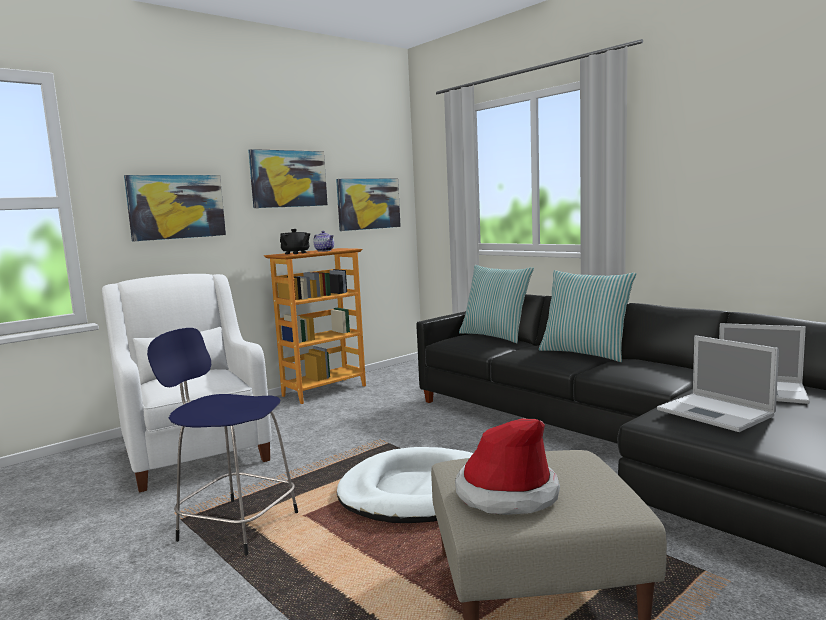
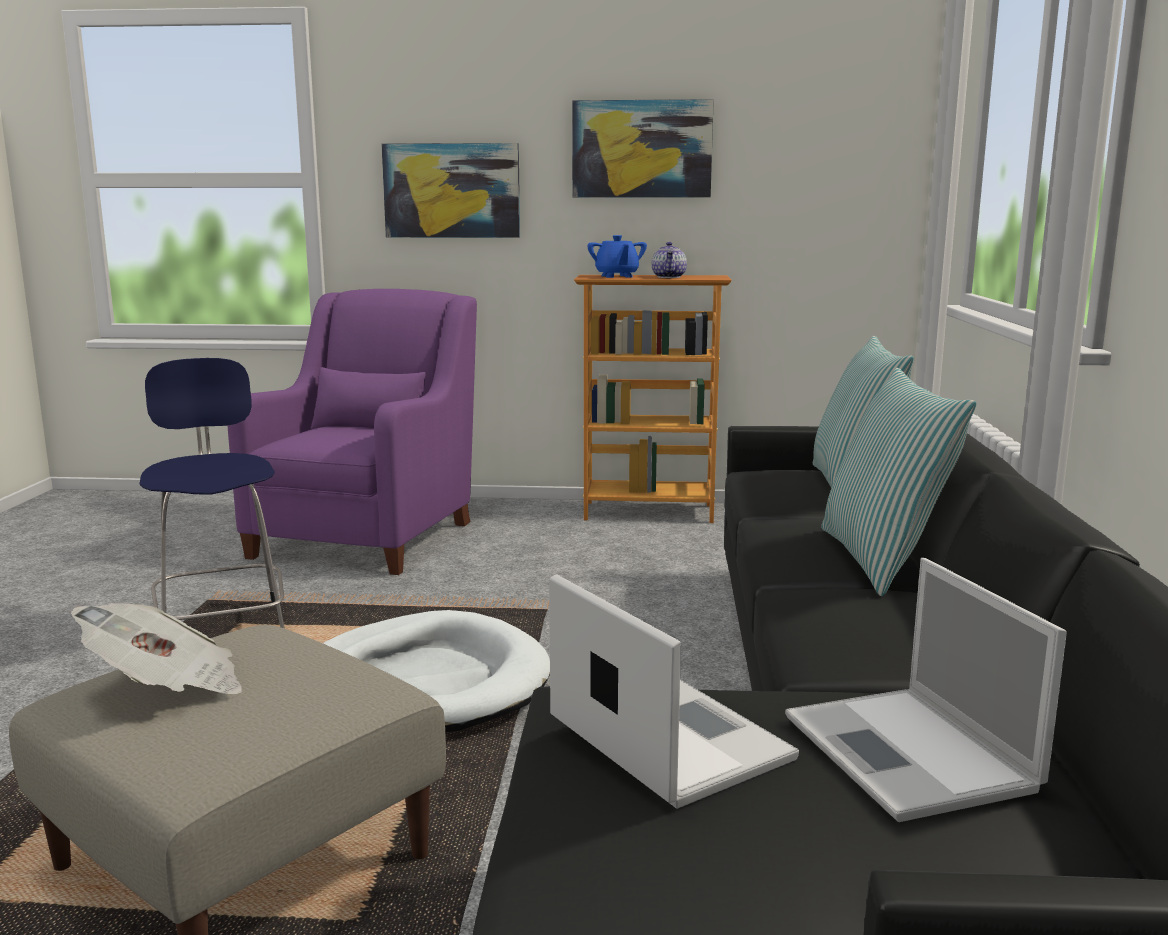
camera: 45 degrees right, 5 degrees up
white armchair [102,274,272,493] -> purple armchair [227,289,477,575]
black teapot [280,229,310,254] -> blue teapot [587,235,647,278]
picture [336,178,401,231] -> none
hat [455,418,560,515] -> newspaper [71,603,242,694]
laptop [657,335,779,432] -> laptop turned 135 degrees clockwise [549,574,799,809]

